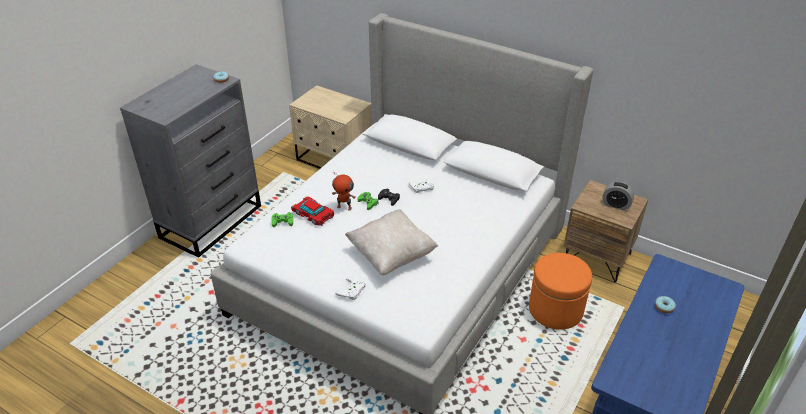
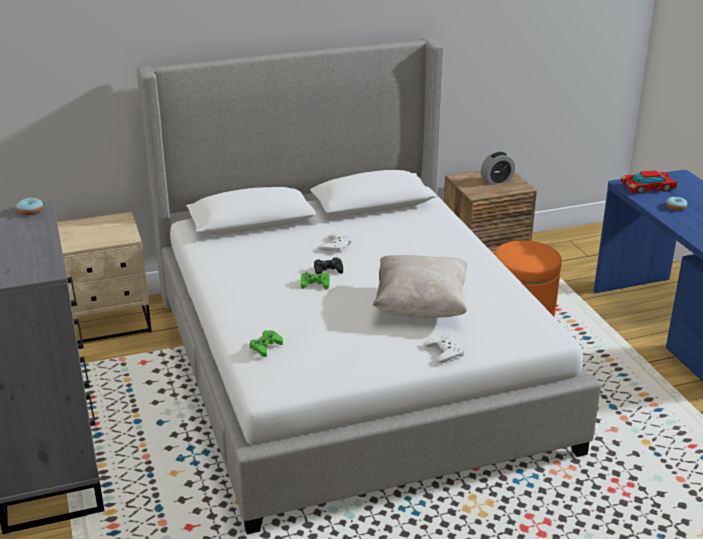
camera: 50 degrees left, 10 degrees down
toy car [291,196,334,226] -> toy car moved to [621,170,677,194]
toy robot [332,171,356,210] -> none

